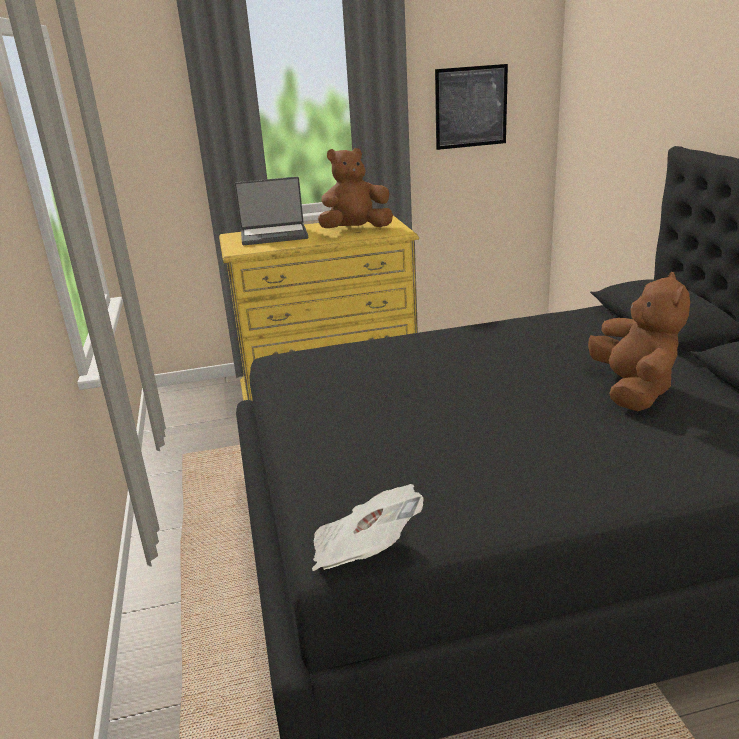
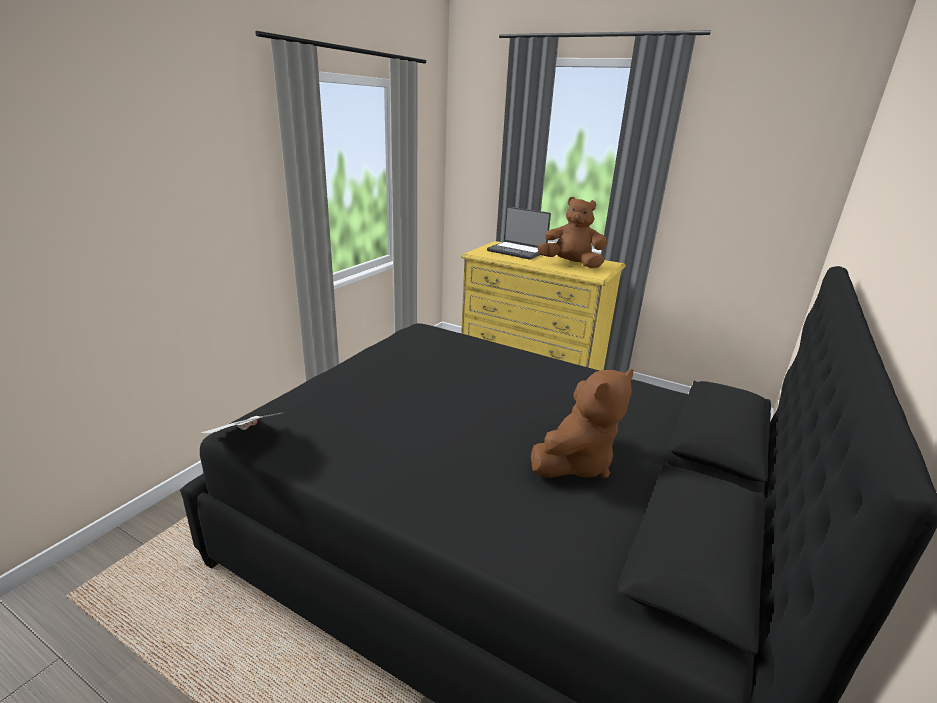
camera: 40 degrees right, 0 degrees up
picture [435,64,508,150] -> none

